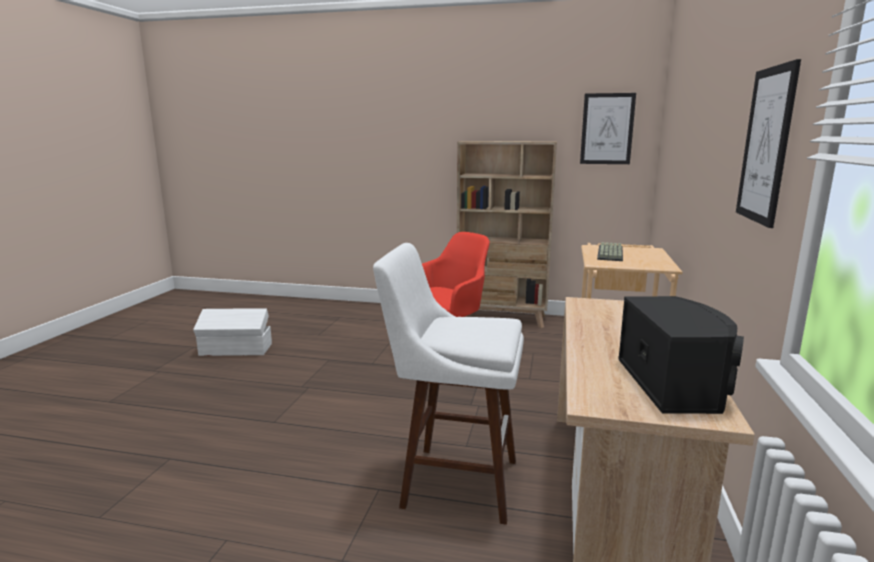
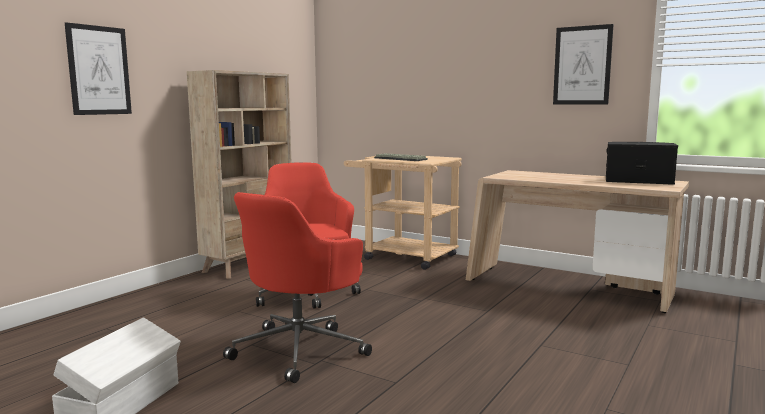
camera: 70 degrees left, 5 degrees down
white stool [373,243,524,525] -> none
picture [580,93,636,164] -> picture moved to [65,22,132,115]
none -> red office chair [223,192,372,383]

